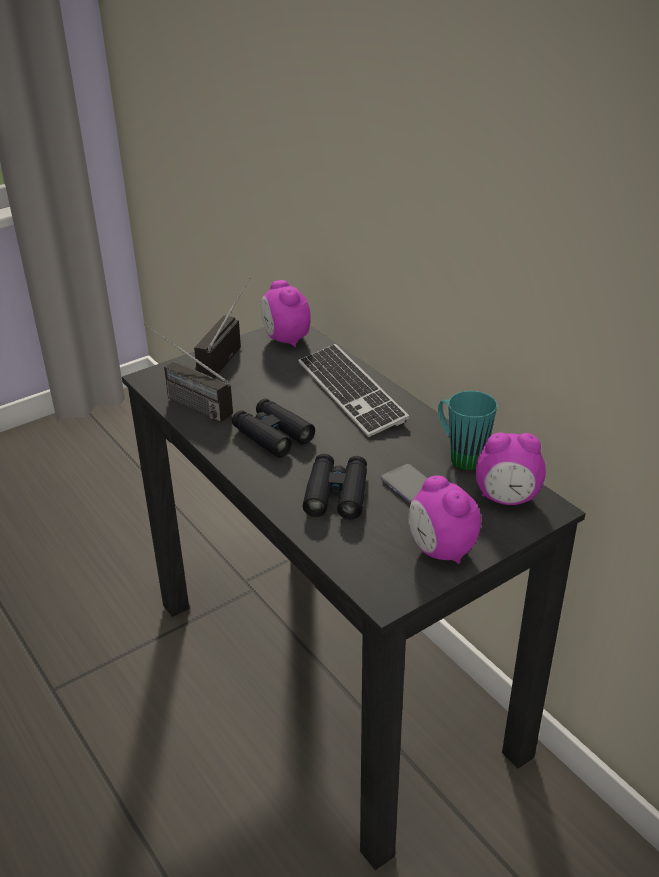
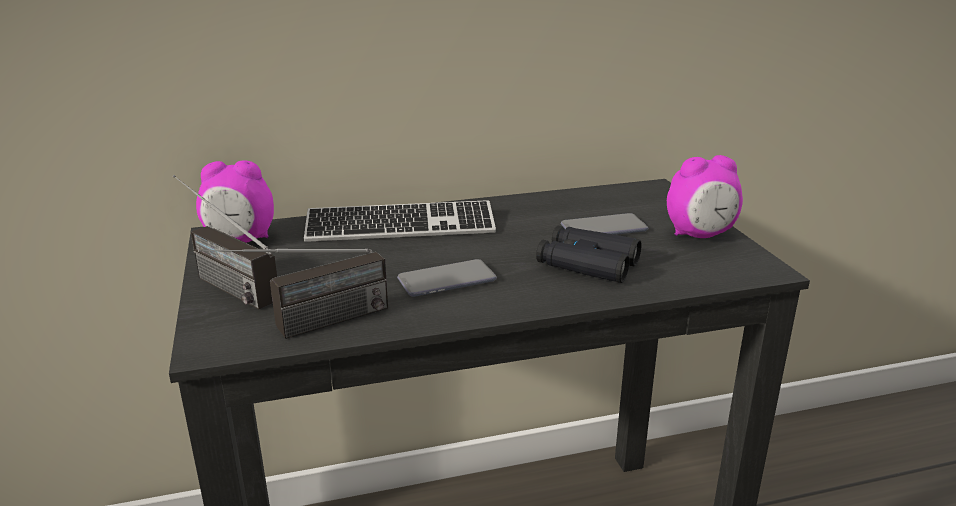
camera: 70 degrees left, 10 degrees down
black binoculars [232,398,315,457] -> phone [397,259,497,297]
turquoise mug [438,391,497,470] -> none
alarm clock [476,433,546,505] -> none

